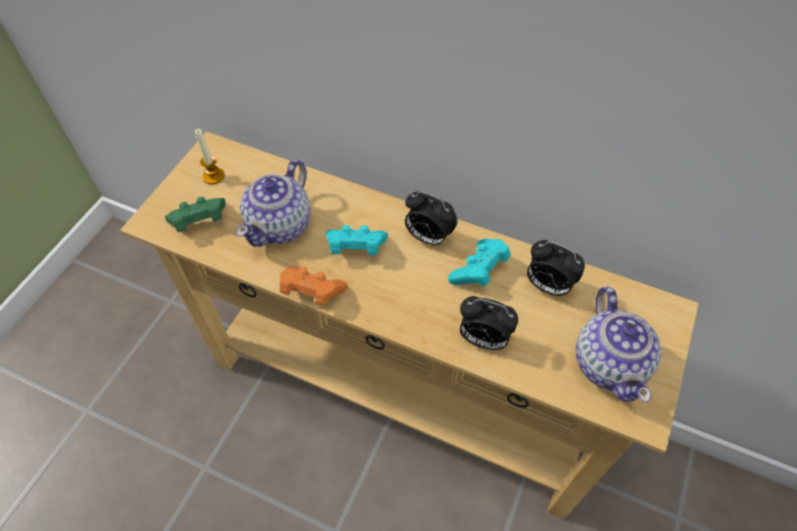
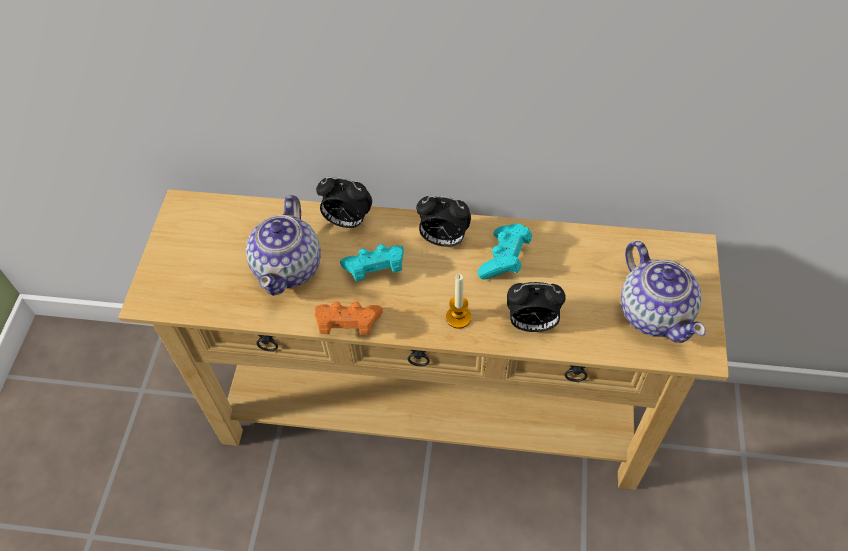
camera: 15 degrees left, 0 degrees up
green game controller [165,197,226,232] -> none
candle [195,129,225,184] -> candle moved to [446,274,471,329]
alarm clock [527,240,585,296] -> alarm clock moved to [316,177,372,228]

